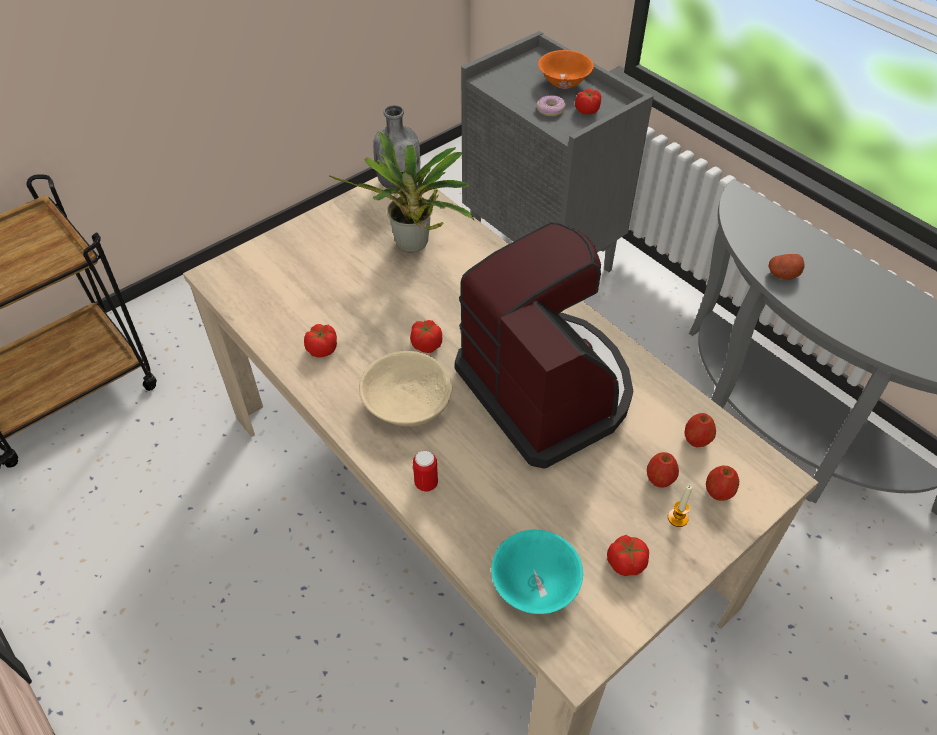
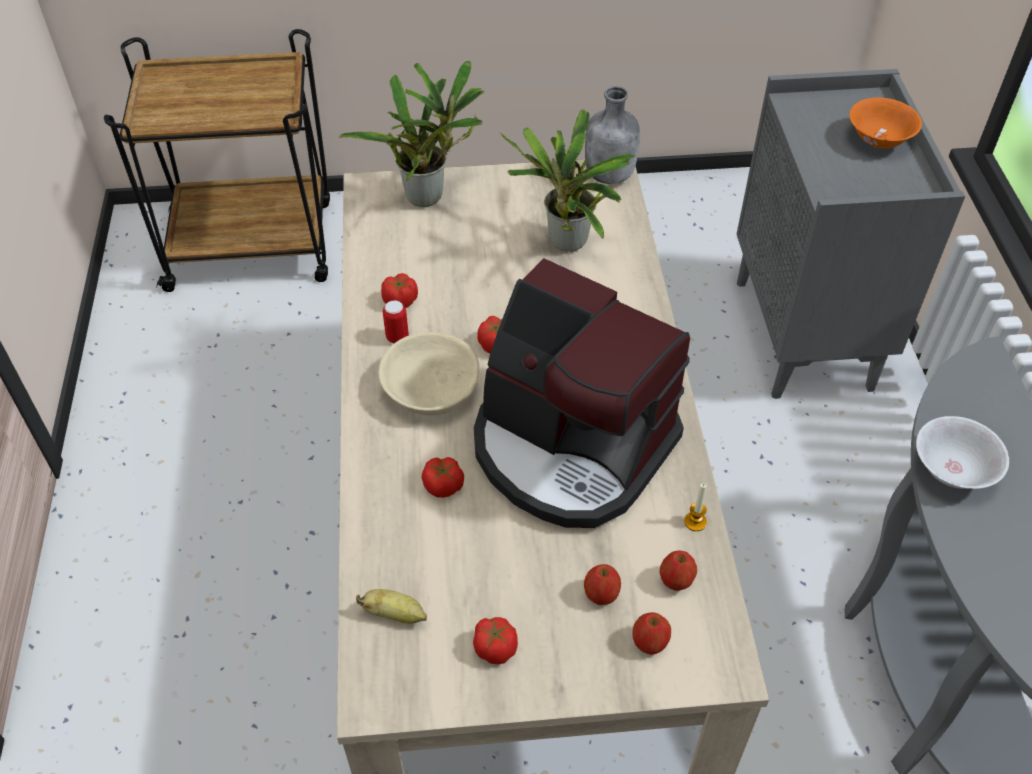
camera: 35 degrees right, 0 degrees up
can [413,451,438,492] -> can moved to [383,300,409,344]
coffee machine [455,222,633,469] -> coffee machine turned 120 degrees clockwise [474,258,690,528]
turquoise bowl [491,530,583,614] -> banana [356,589,427,624]
donut [537,95,566,116] -> none
tomato [575,89,601,114] -> tomato moved to [422,457,464,498]
candle [668,485,693,527] -> candle moved to [684,483,707,531]
potato [768,254,804,280] -> white bowl [916,416,1009,489]
none -> potted plant [339,61,485,207]

